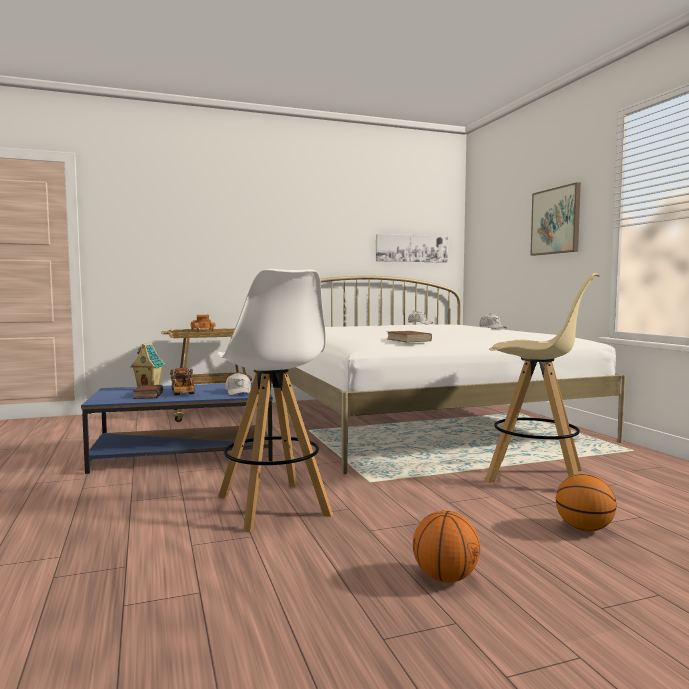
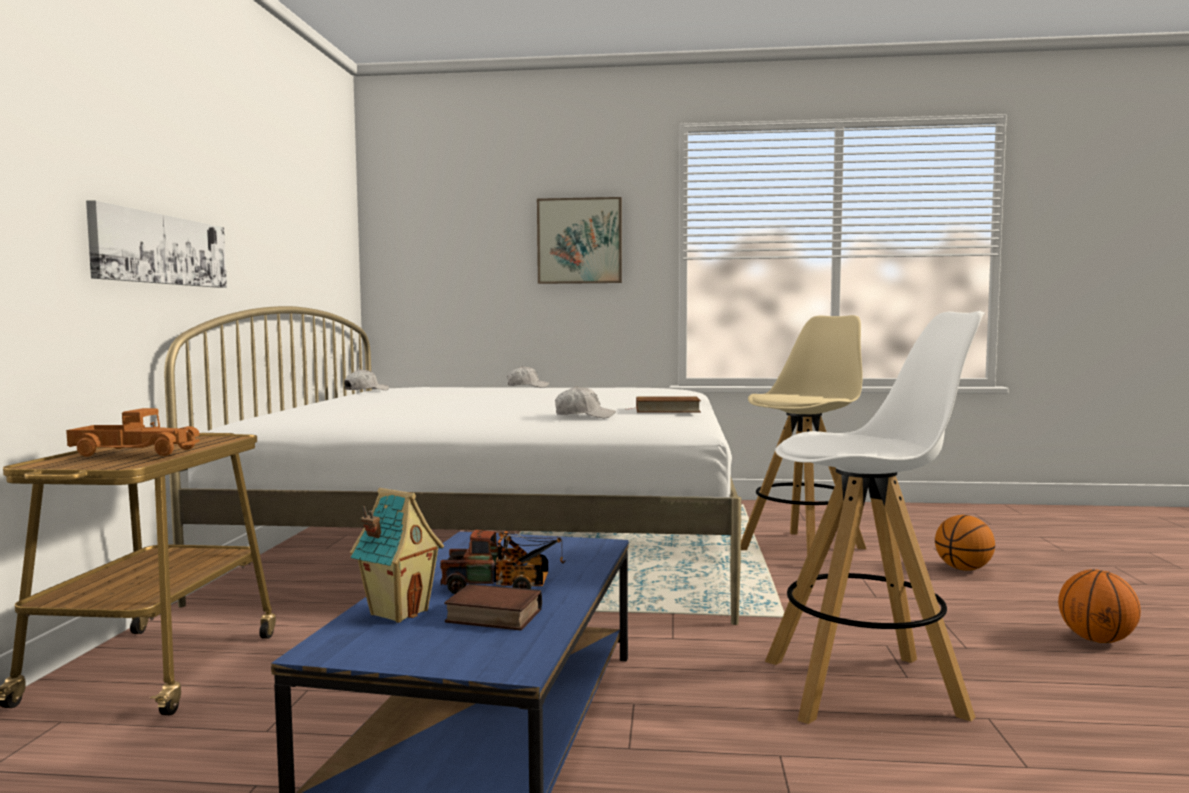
camera: 65 degrees left, 0 degrees up
white cap [225,373,251,395] -> white cap moved to [555,386,616,418]
picture [376,234,448,263] -> picture moved to [86,200,227,288]

